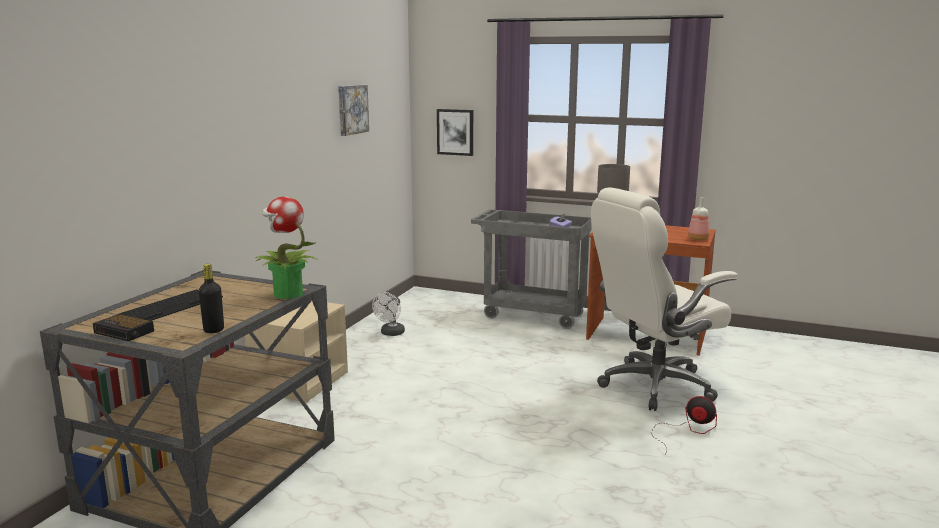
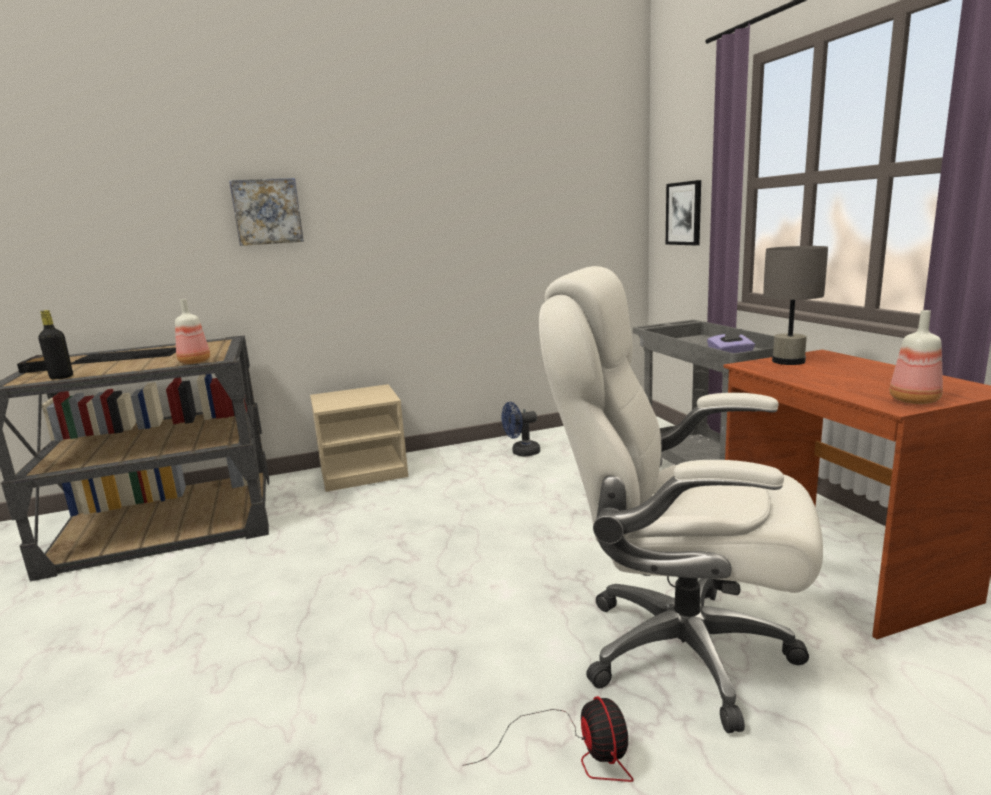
camera: 50 degrees right, 0 degrees up
potted plant [255,196,318,299] -> bottle [175,299,210,364]
picture [338,85,369,136] -> picture moved to [229,178,304,246]
white fan [372,292,405,336] -> blue fan [501,402,540,456]

